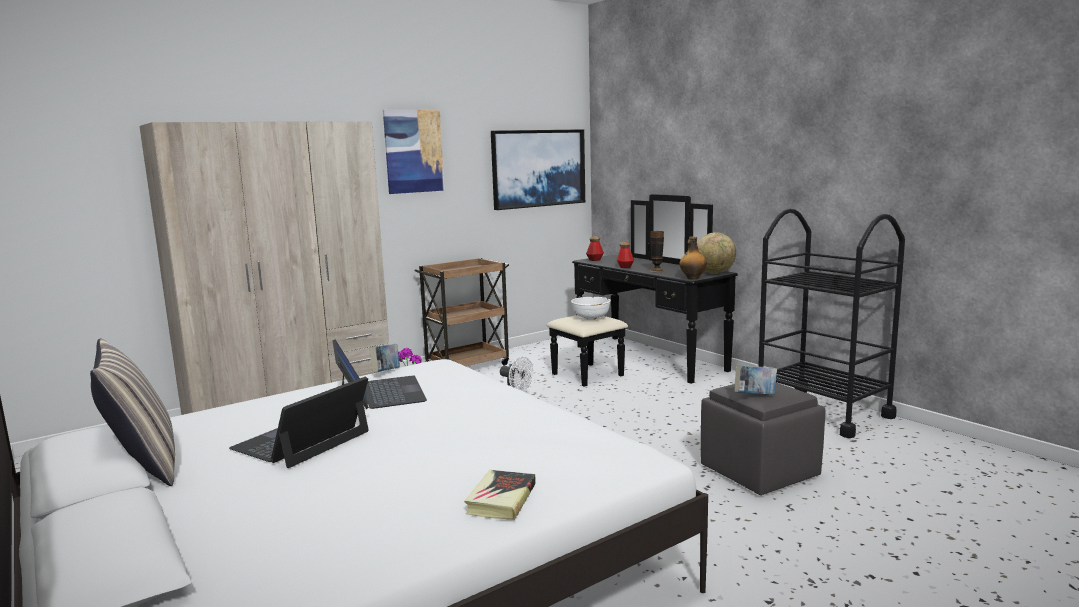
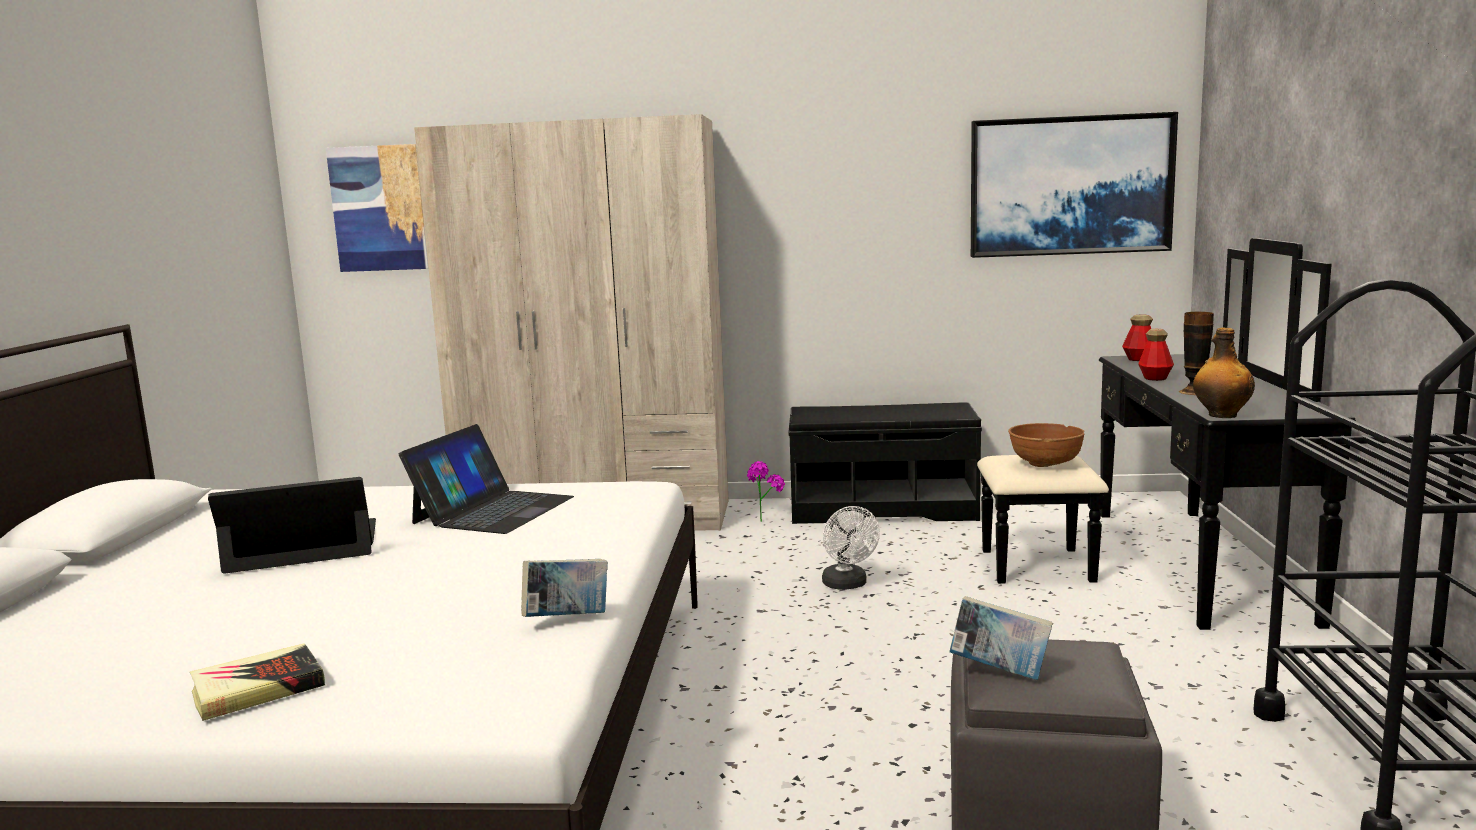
camera: 40 degrees right, 0 degrees up
pillow [90,338,175,486] -> none
book [369,344,400,373] -> book moved to [521,559,608,617]
picture [383,110,444,194] -> picture moved to [326,144,429,272]
brown cart [414,258,509,366] -> black bench [789,402,982,524]
white bowl [571,297,611,320] -> brown bowl [1008,423,1085,467]
globe [697,232,736,274] -> none

